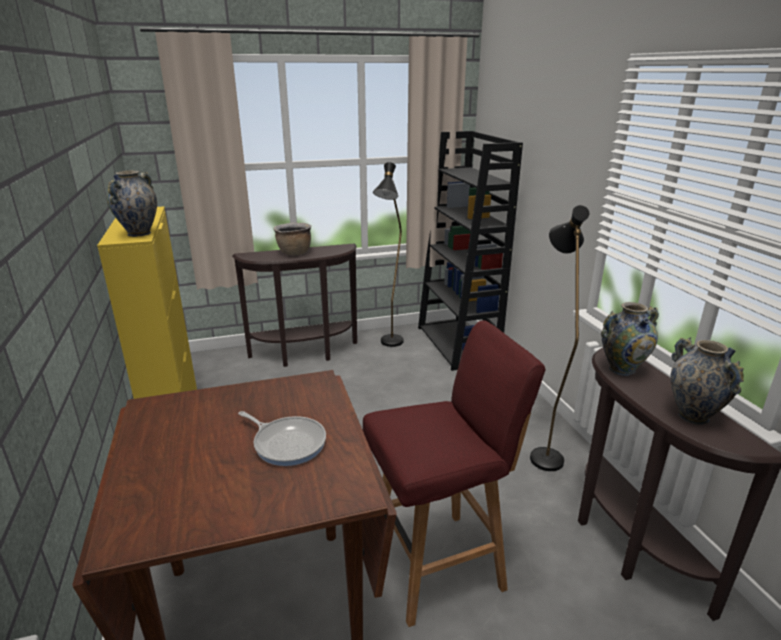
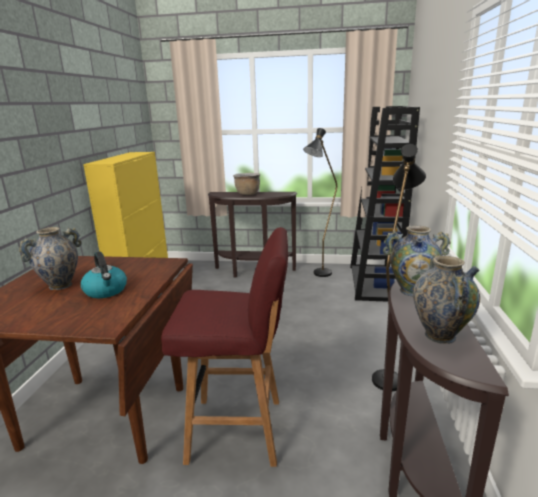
camera: 25 degrees right, 5 degrees down
vase [107,170,157,237] -> vase moved to [19,227,82,290]
frying pan [238,411,326,466] -> kettle [81,252,127,298]

